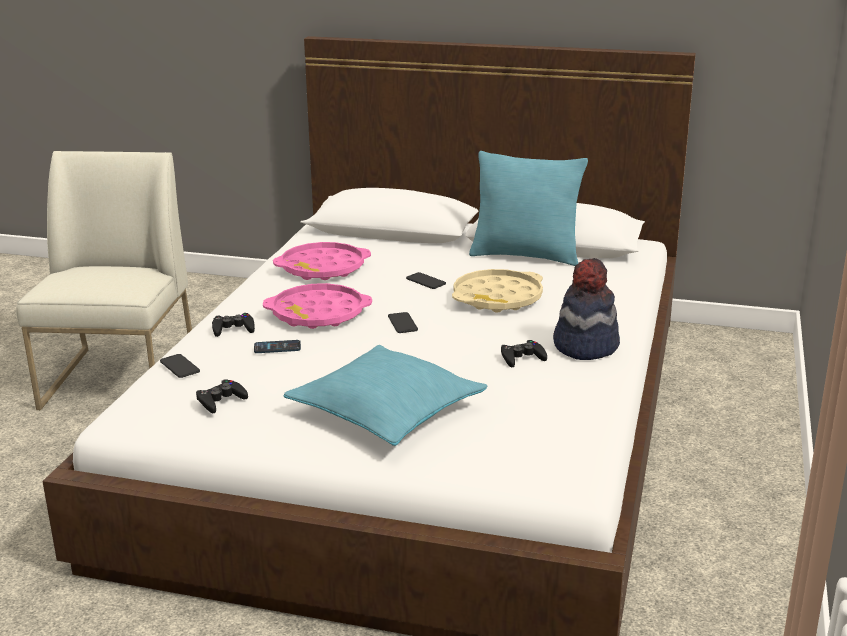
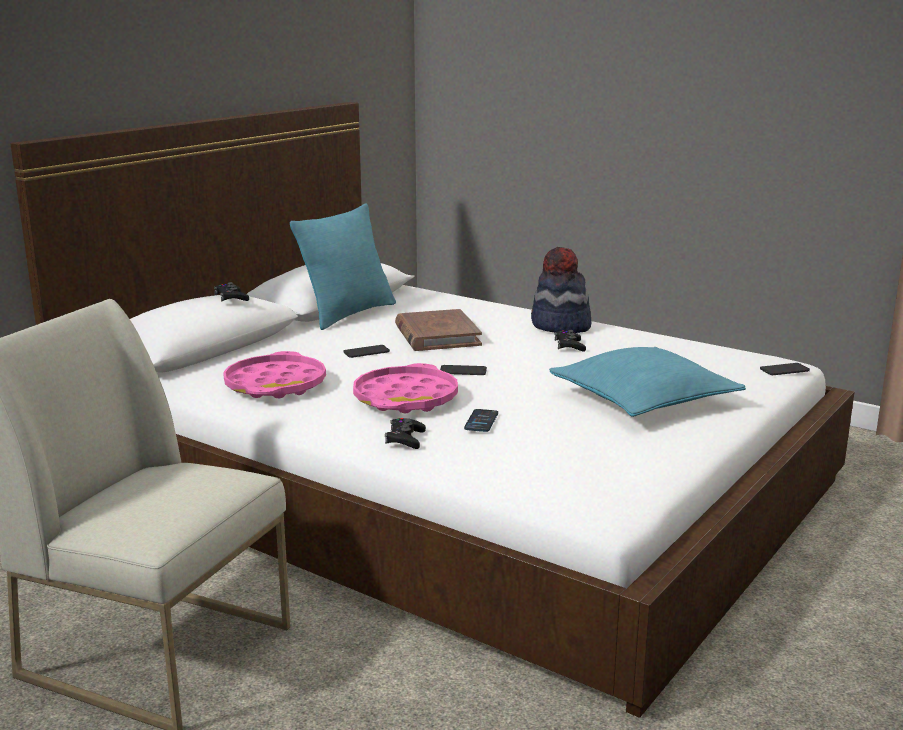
camera: 70 degrees left, 5 degrees down
phone [160,354,200,378] -> phone moved to [760,363,810,375]
black game controller [196,379,248,413] -> black game controller moved to [214,282,249,302]
beige tray [452,269,543,313] -> brown book [395,309,482,351]

